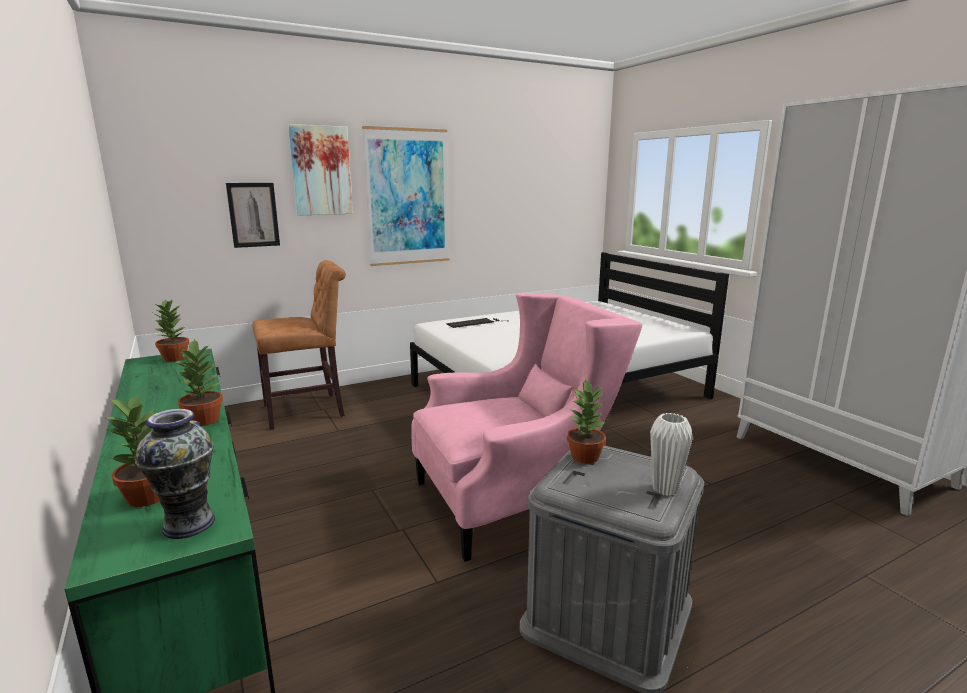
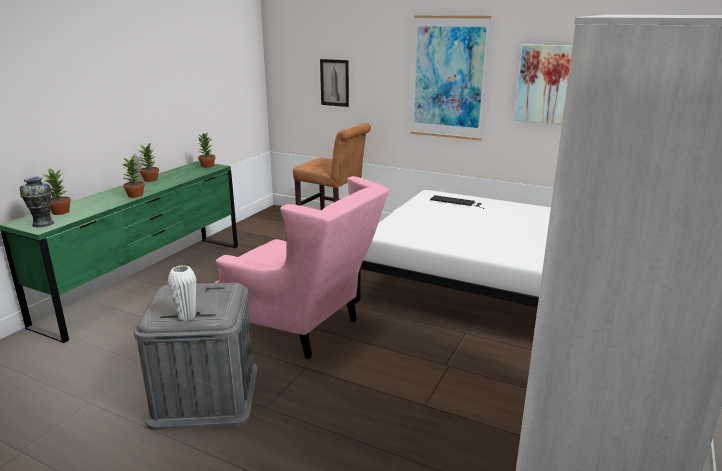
camera: 55 degrees right, 5 degrees up
picture [288,124,353,216] -> picture moved to [515,44,572,125]
potted plant [567,380,606,463] -> potted plant moved to [139,143,159,182]

